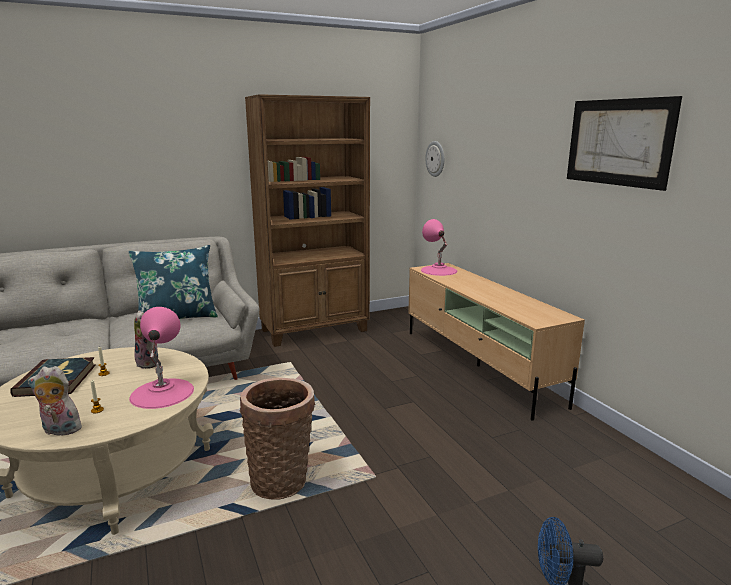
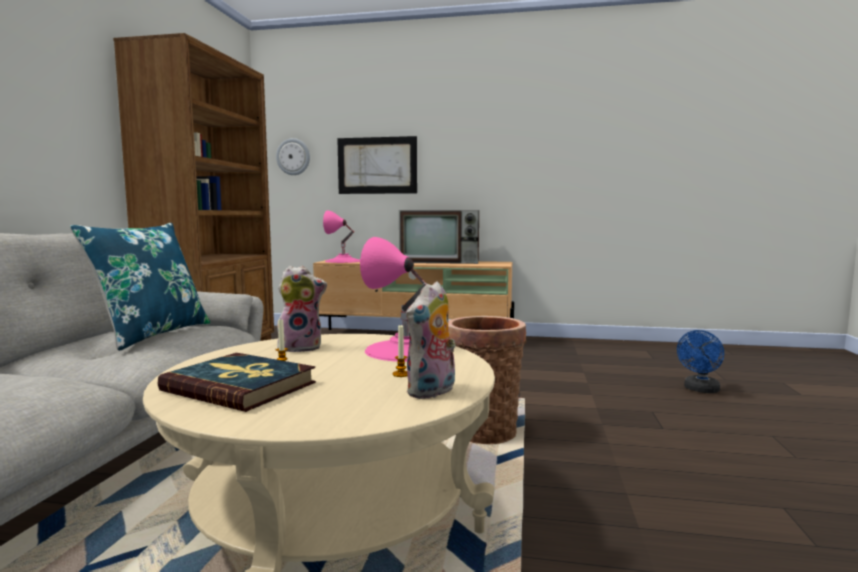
camera: 55 degrees left, 10 degrees down
picture [567,96,682,191] -> picture moved to [337,136,417,194]
none -> television [399,210,479,264]

